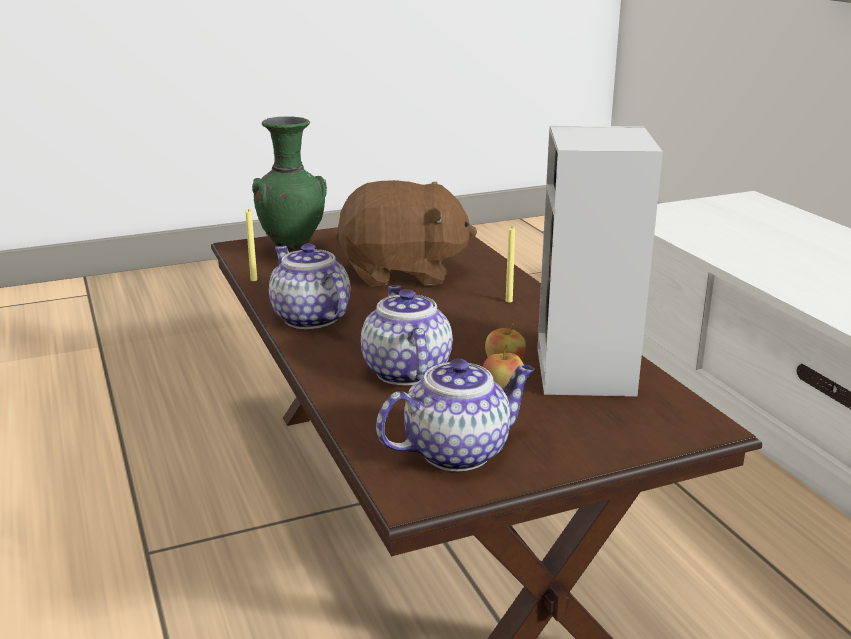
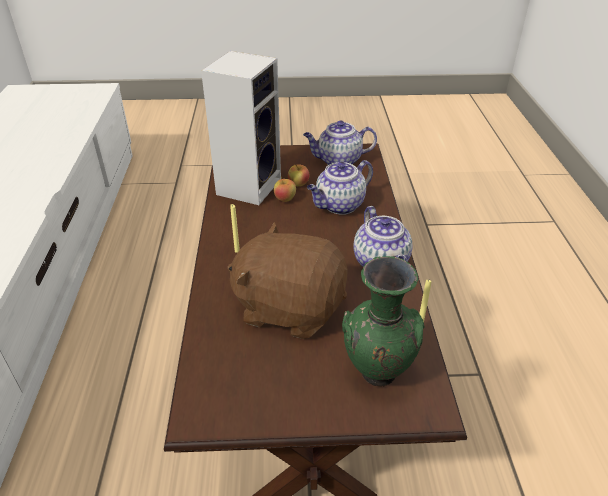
camera: 160 degrees left, 15 degrees up
teapot [361,285,453,385] -> teapot turned 45 degrees clockwise [307,160,373,215]

